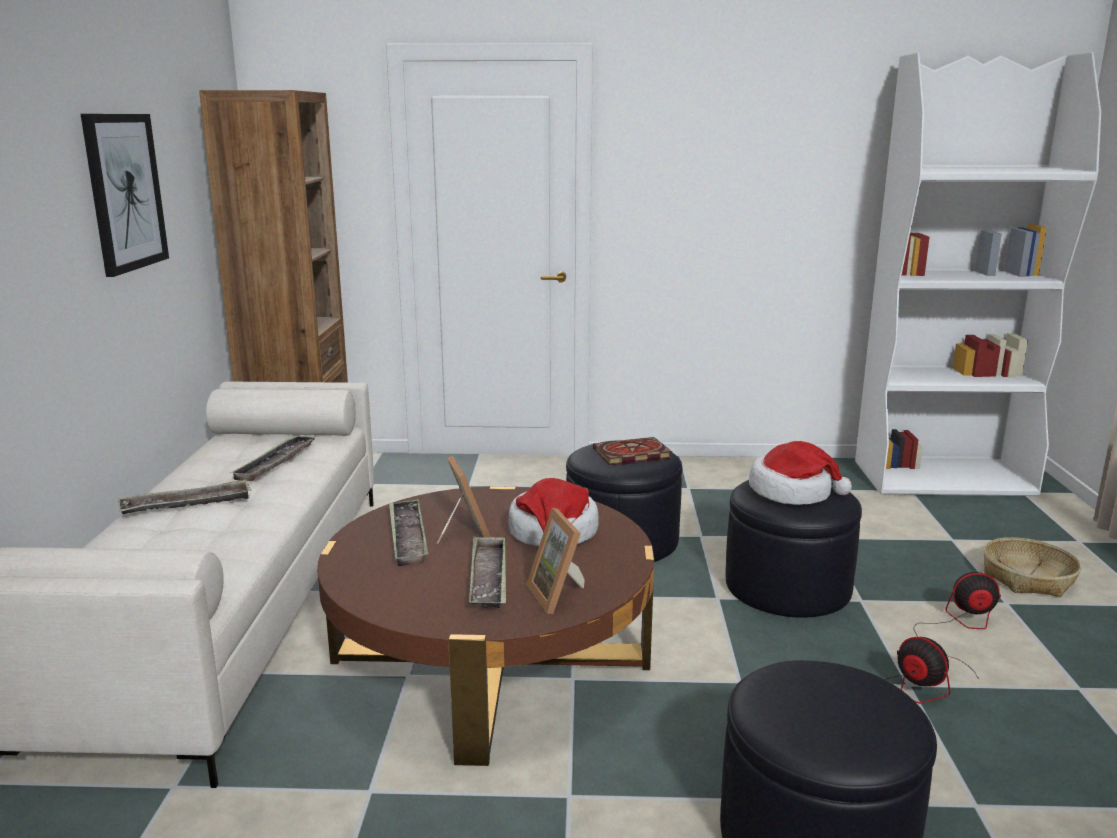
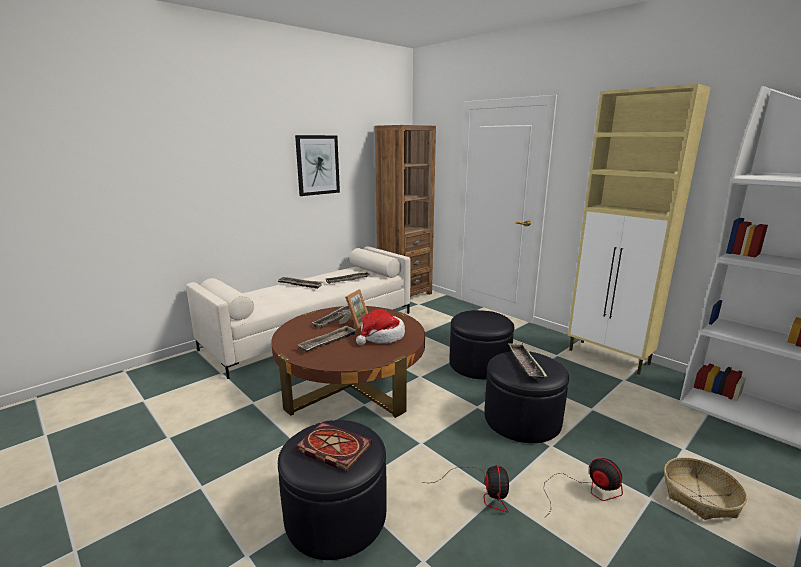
camera: 45 degrees right, 0 degrees up
picture frame [526,508,585,614] -> none
book [593,437,672,465] -> book moved to [296,422,372,472]
hat [749,441,852,505] -> tray [508,343,547,379]
none -> beige cabinet [568,84,711,375]

